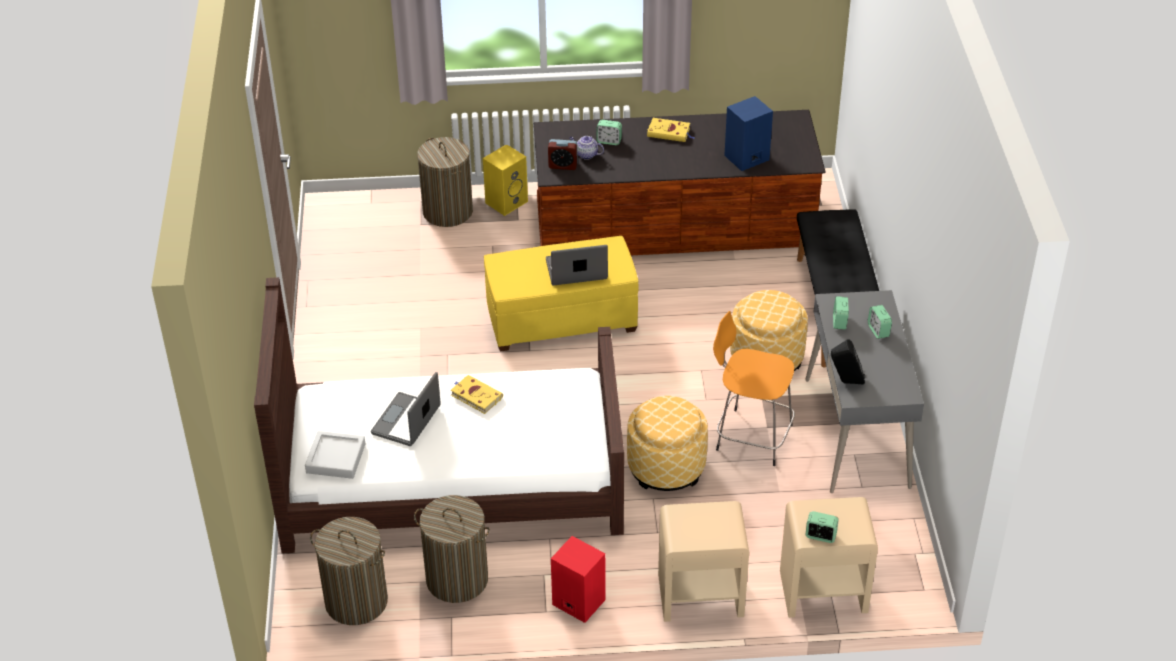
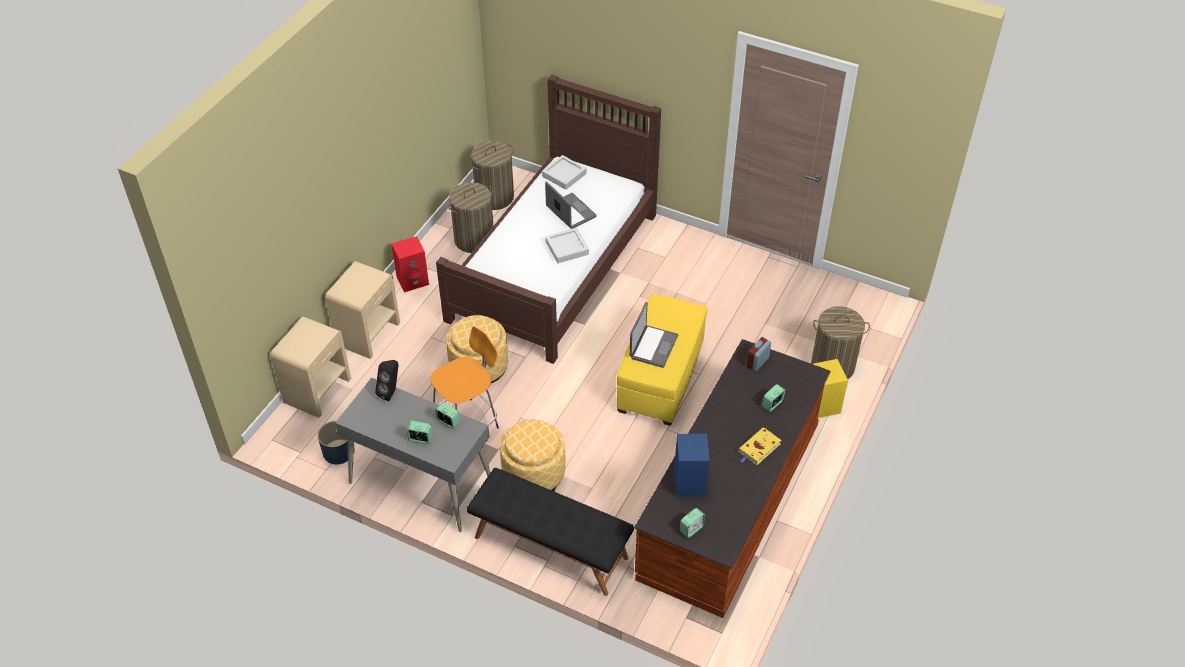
camera: 120 degrees right, 5 degrees up
yellow book [450,375,503,414] -> grey tray [545,228,589,263]
teapot [569,136,604,160] -> none
alarm clock [806,511,839,543] -> alarm clock moved to [680,508,705,538]
none -> blue planter [318,421,355,464]

